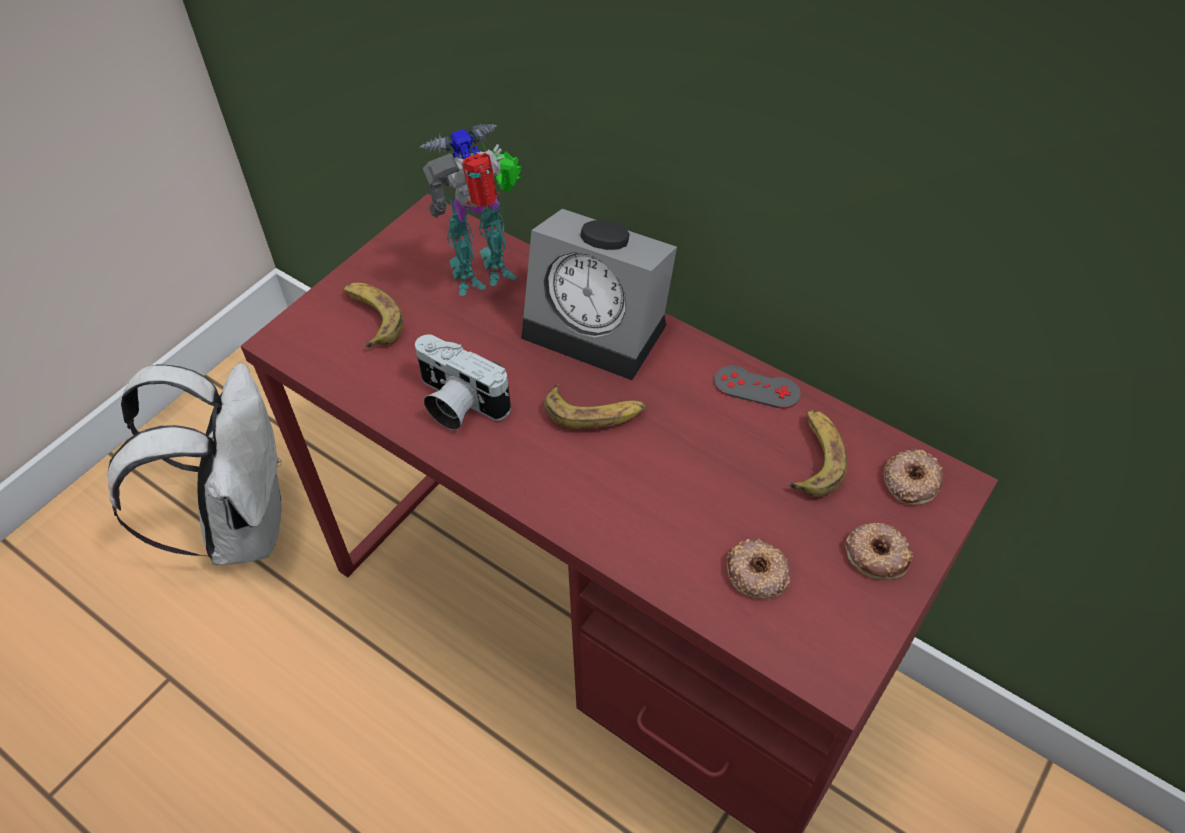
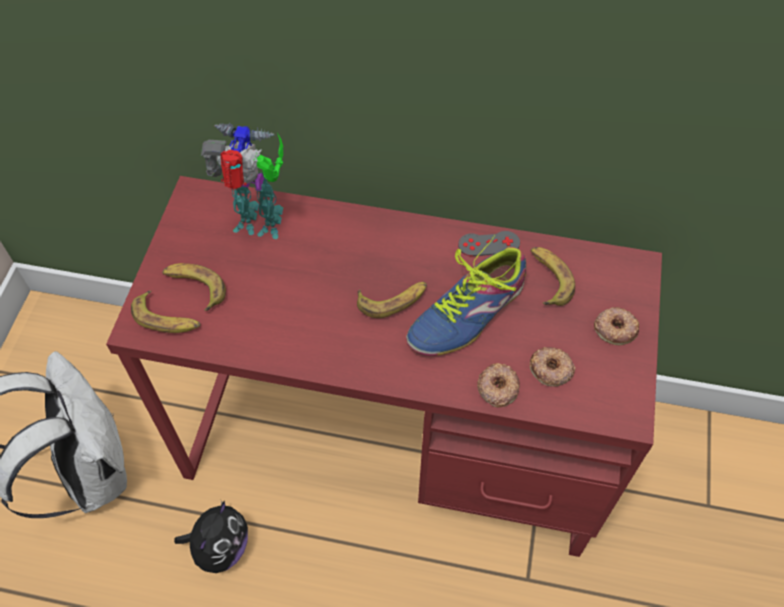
camera: 25 degrees left, 5 degrees up
camera [415,334,511,430] -> none
toy robot [420,124,522,296] -> toy robot turned 60 degrees clockwise [201,123,284,239]
alarm clock [521,209,677,380] -> none
donut [883,449,944,505] -> donut moved to [477,363,520,407]
none -> banana [131,291,201,333]
none -> plush toy [174,501,248,573]
none -> shoe [406,235,526,356]

